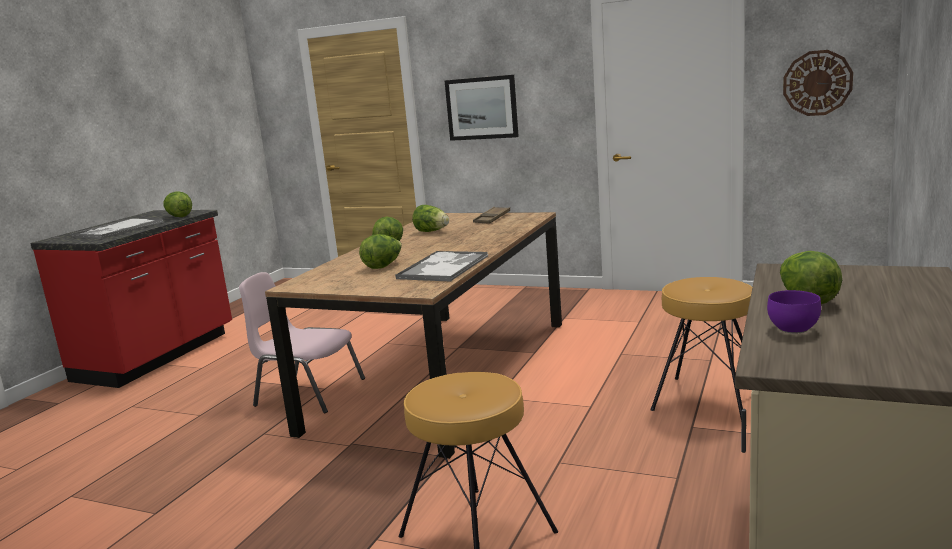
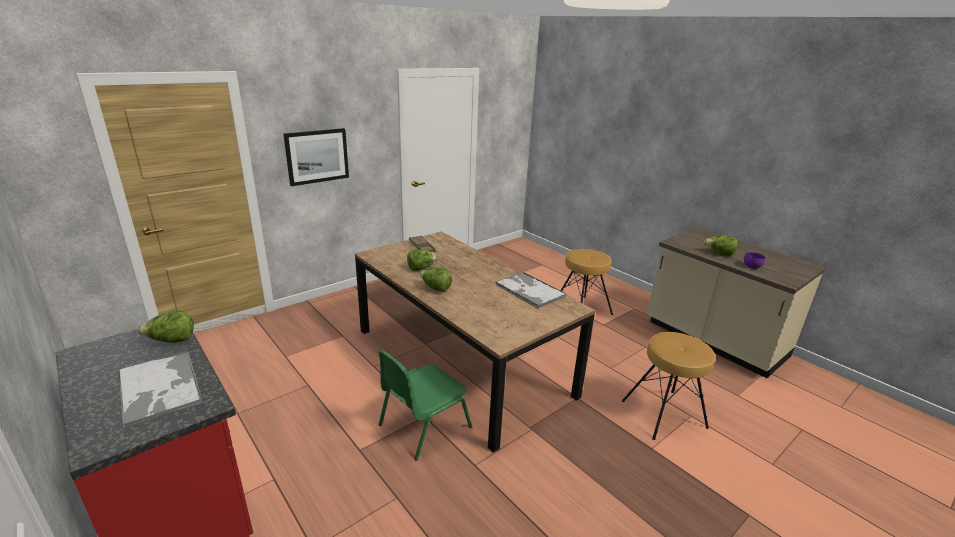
camera: 65 degrees left, 10 degrees up
pink chair [239,272,365,414] -> green chair [378,349,472,461]
lettuce [359,234,402,269] -> none
wall clock [783,50,853,116] -> none

